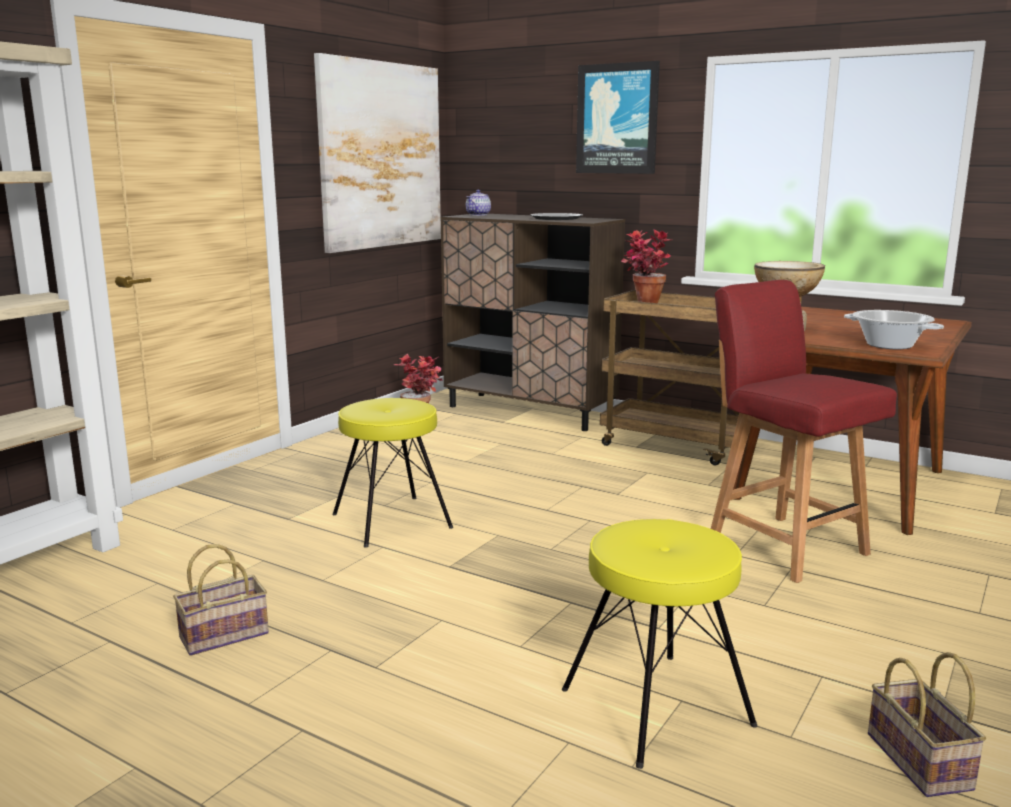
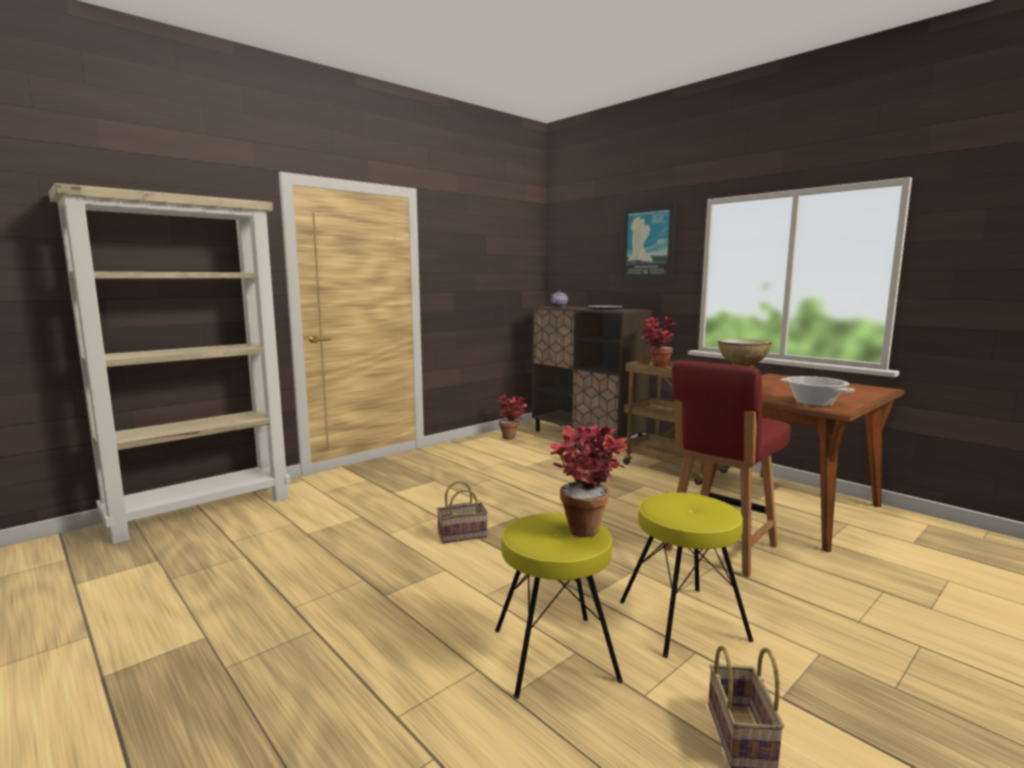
camera: 15 degrees right, 5 degrees down
basket [173,544,269,656] -> basket moved to [437,481,488,543]
picture [314,53,441,253] -> none
yellow stool [332,398,453,548] -> yellow stool moved to [620,492,753,658]
red chair [711,280,897,583] -> red chair turned 120 degrees counterclockwise [665,360,791,578]
none -> potted plant [550,425,628,537]

